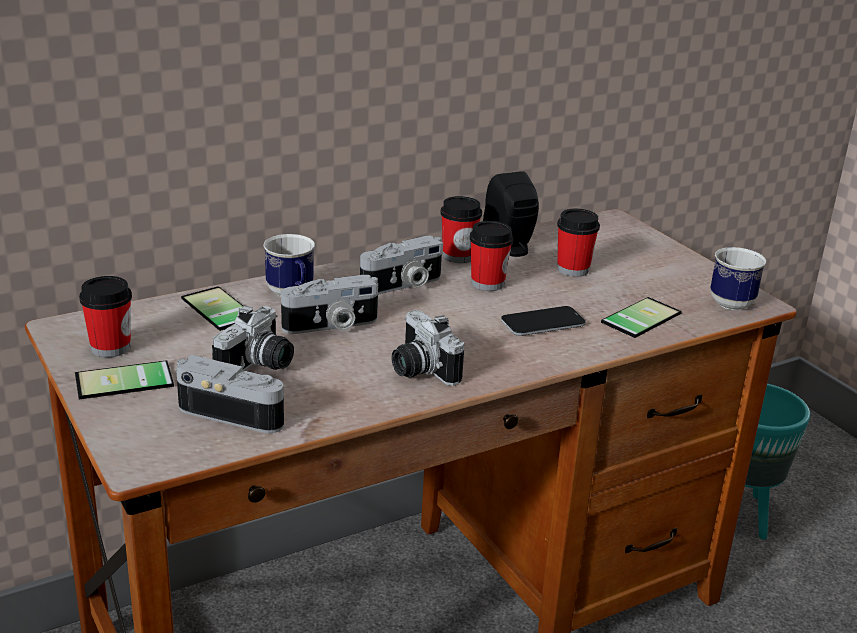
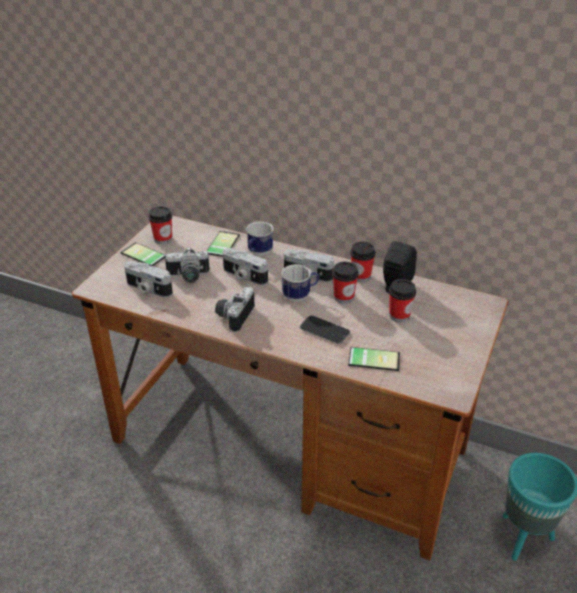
camera: 55 degrees right, 10 degrees up
camera [176,355,284,433] -> camera turned 135 degrees clockwise [124,261,173,298]
mug [710,247,766,310] -> mug moved to [281,264,319,302]

